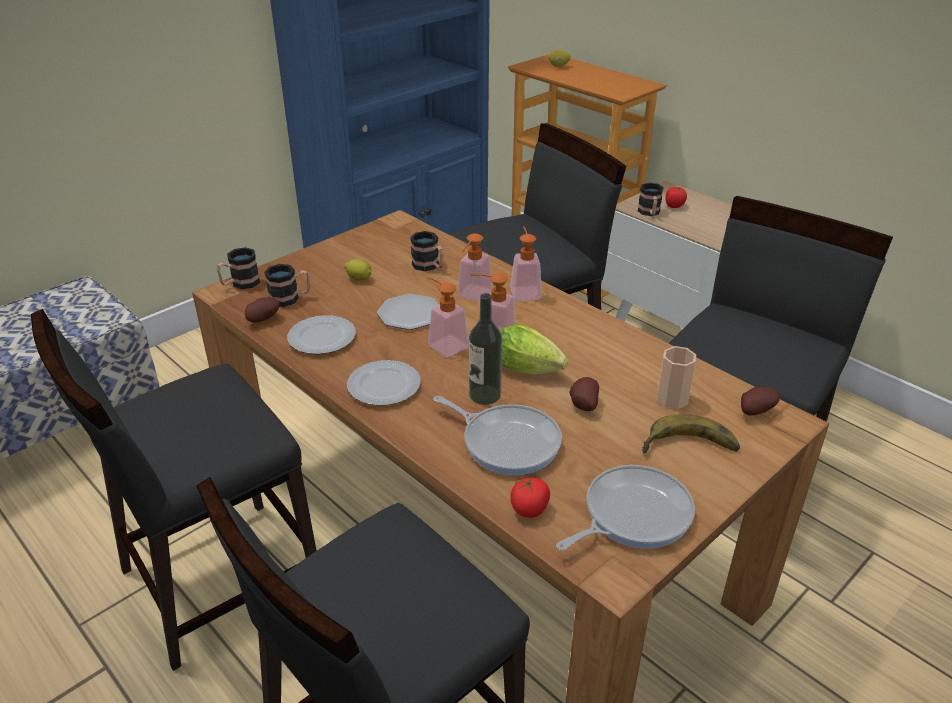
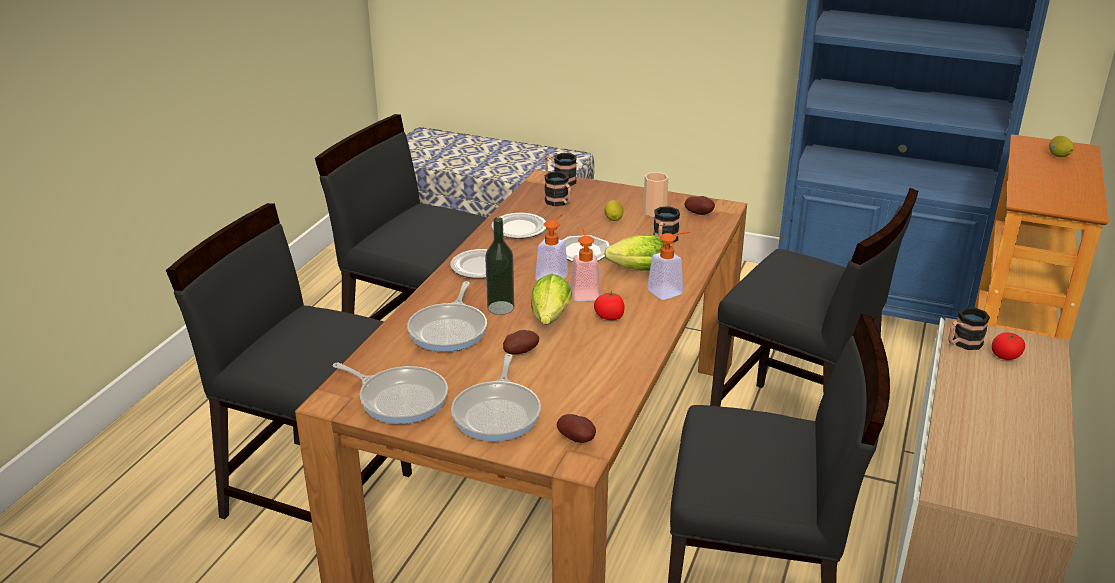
camera: 65 degrees right, 5 degrees down
potato [245,297,279,323] -> potato moved to [684,196,715,215]
soap dispenser [458,233,492,302] -> lettuce [604,234,665,271]
tomato [510,477,550,518] -> tomato moved to [594,291,625,320]
banana [642,414,740,453] -> frying pan [451,354,541,441]
cup [657,346,696,409] -> cup moved to [643,172,668,217]

